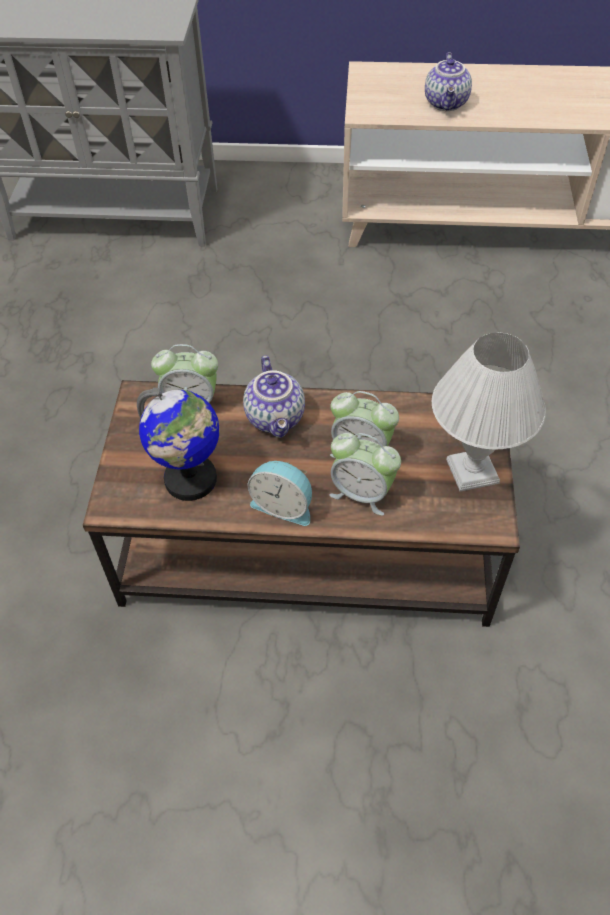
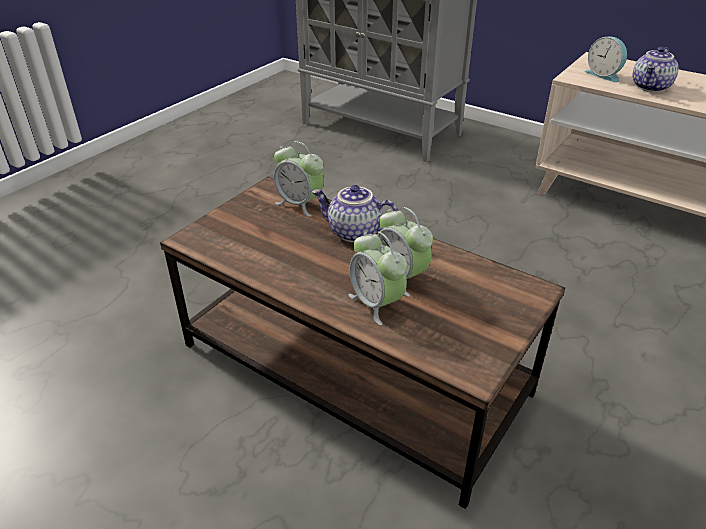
camera: 30 degrees right, 15 degrees down
globe [137,388,220,501] -> none
teapot [243,355,305,438] -> teapot turned 90 degrees clockwise [312,185,398,242]
alarm clock [248,461,312,526] -> alarm clock moved to [584,36,627,82]
white table lamp [432,332,546,492] -> none

